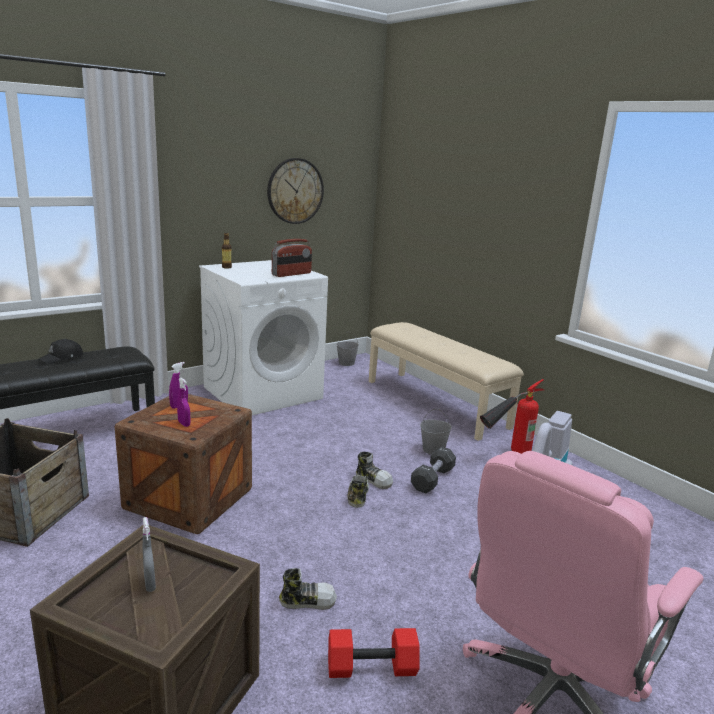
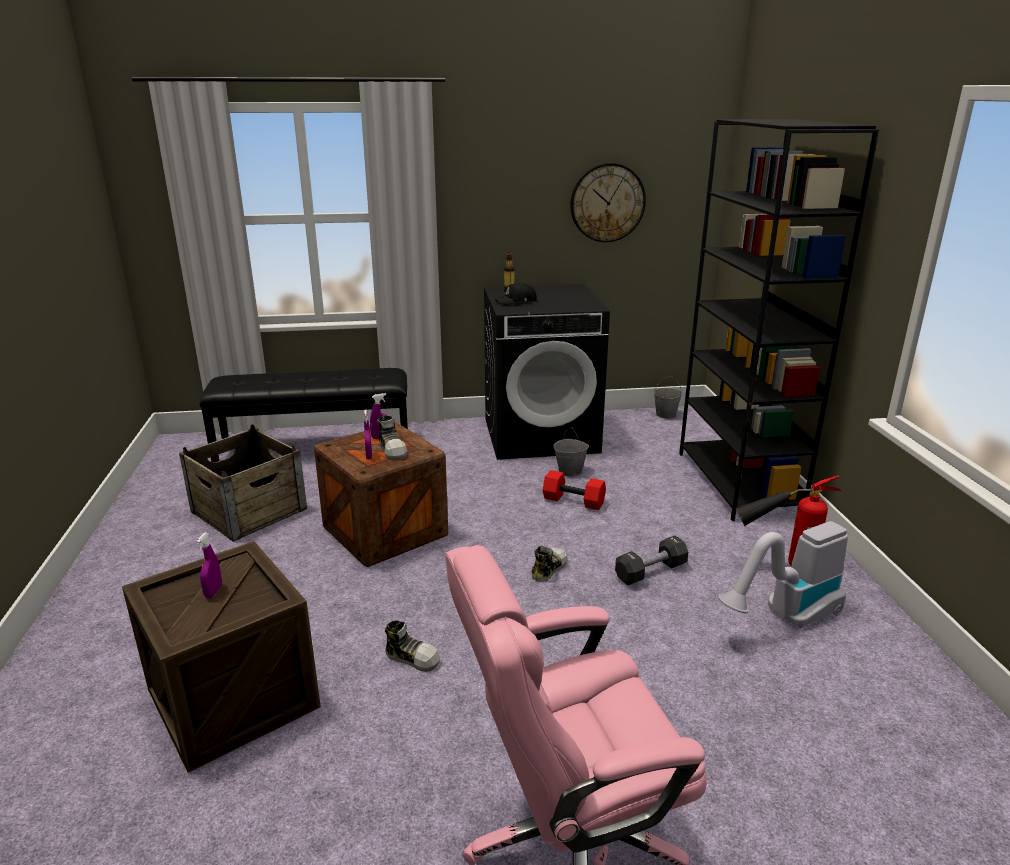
camera: 30 degrees right, 5 degrees up
black cap [38,339,83,364] -> black cap moved to [495,282,537,305]
grey spray bottle [142,517,156,592] -> purple spray bottle [196,533,222,598]
white washing machine [199,260,328,415] -> black washing machine [484,284,610,460]
radio [272,239,312,277] -> none
red dumbbell [328,628,420,678] -> red dumbbell moved to [543,470,606,510]
shoe [356,452,393,489] -> shoe moved to [377,416,408,460]
beige bench [369,322,524,441] -> black bookcase [679,119,879,521]
grey bucket [420,408,452,455] -> grey bucket moved to [553,427,589,476]

